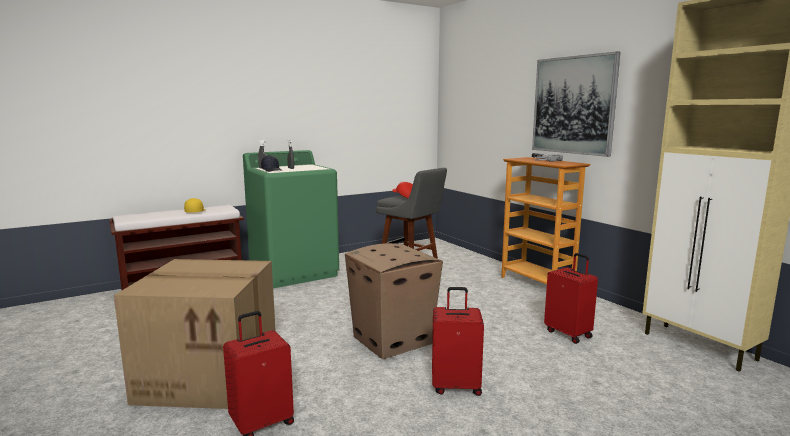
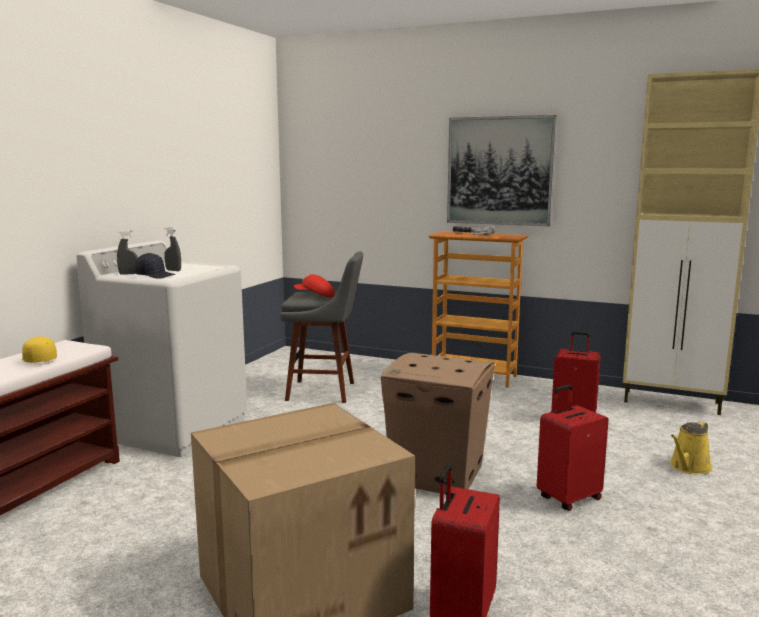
camera: 35 degrees left, 0 degrees up
green washing machine [243,150,339,288] -> white washing machine [77,241,247,457]
none -> yellow watering can [670,421,712,474]

